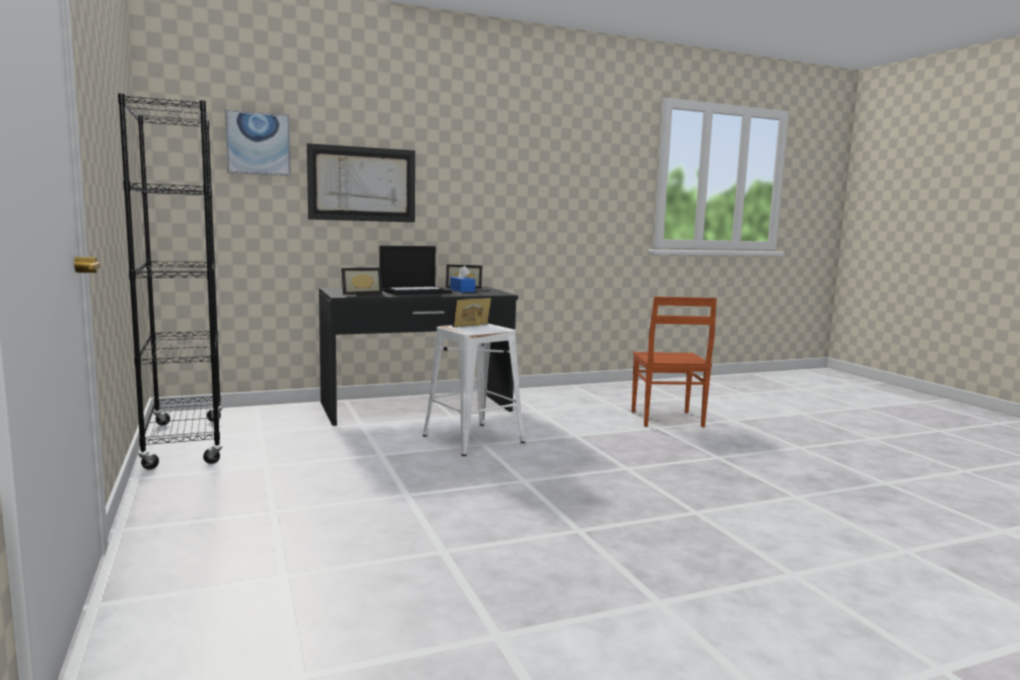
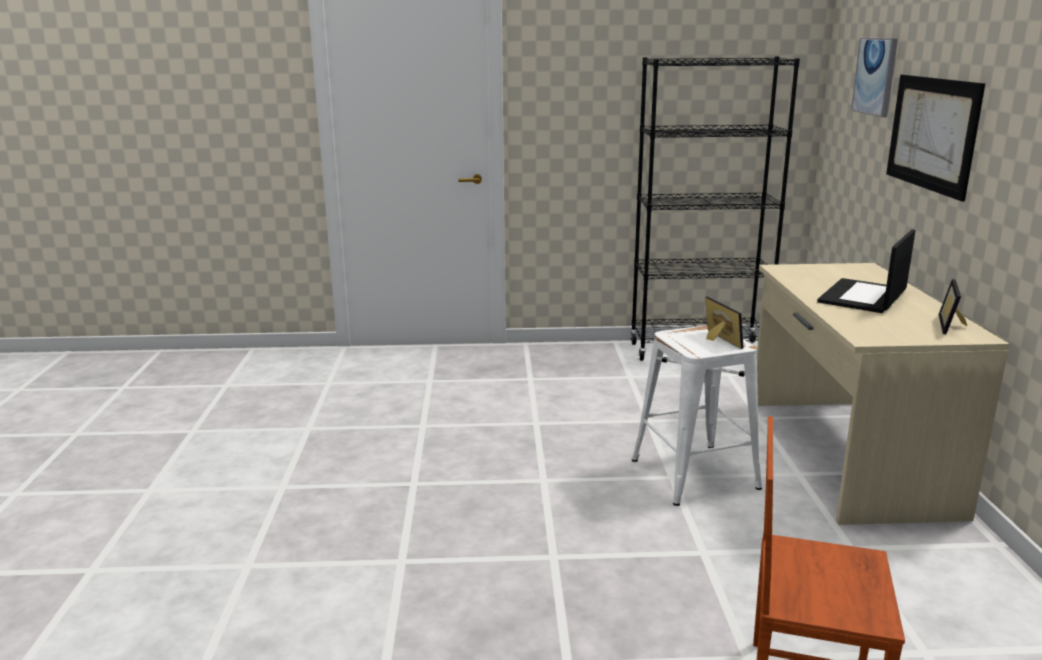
camera: 110 degrees right, 10 degrees up
black desk [319,287,518,426] -> beige desk [757,263,1009,525]
picture frame [341,268,382,295] -> none
laptop [379,246,453,295] -> laptop turned 45 degrees clockwise [817,229,916,313]
blue tissue box [450,266,476,292] -> none

